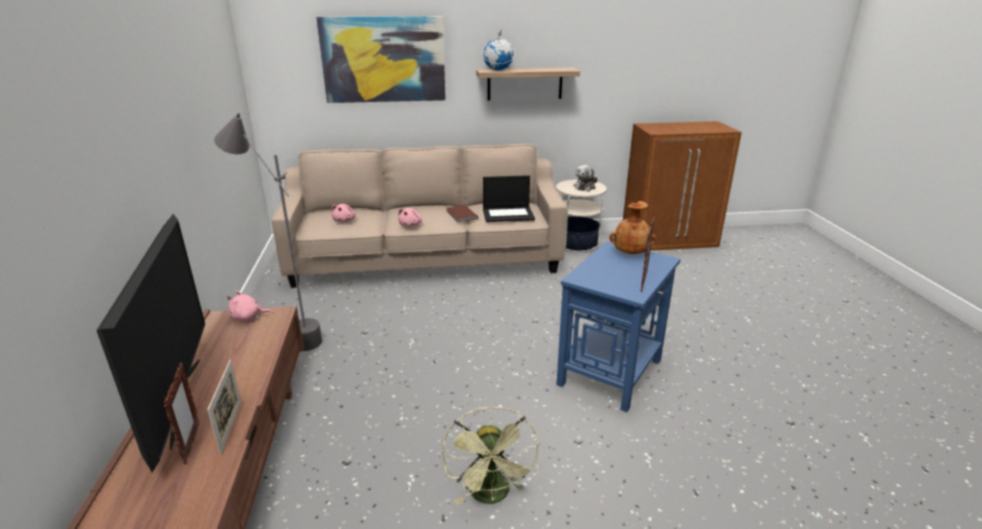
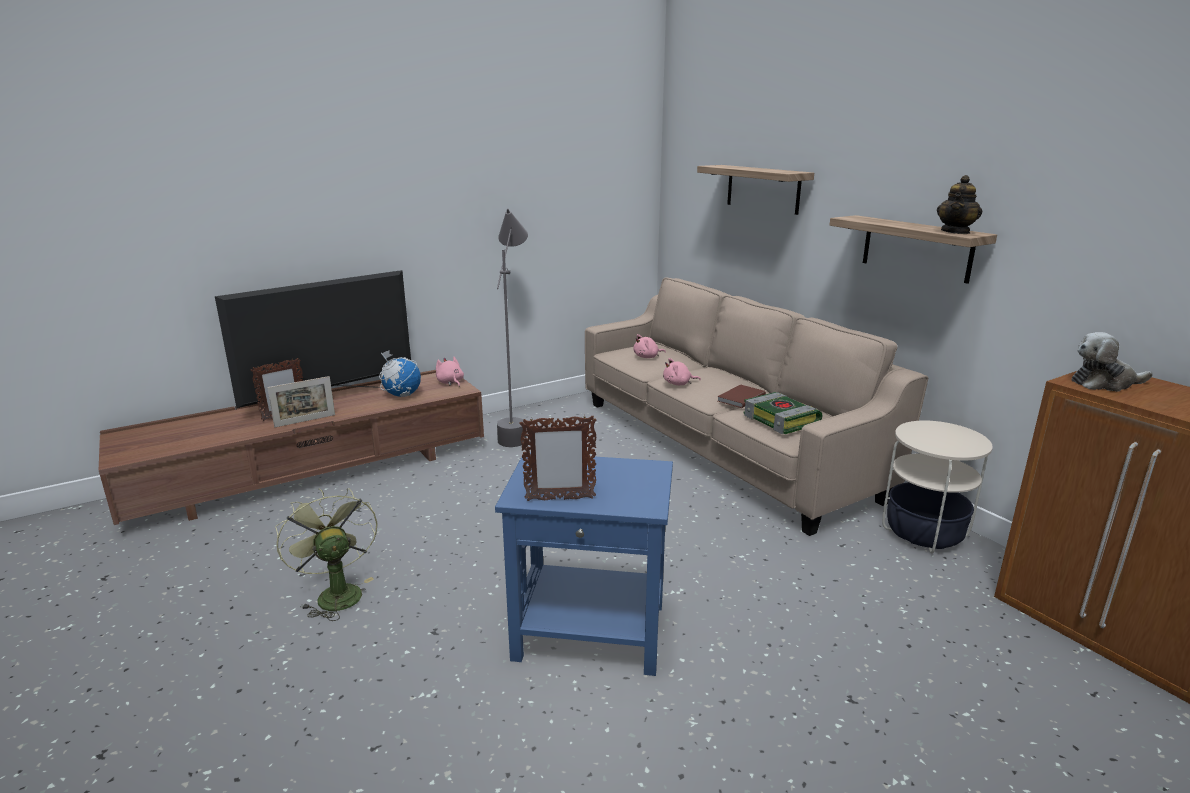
camera: 65 degrees right, 5 degrees down
picture [316,16,446,103] -> shelf [697,165,814,215]
green fan [442,406,538,505] -> green fan turned 90 degrees clockwise [275,488,378,621]
globe [482,29,516,71] -> globe moved to [379,350,421,397]
laptop [483,175,535,222] -> book [743,392,822,434]
plush toy [573,165,598,191] -> plush toy moved to [1072,332,1153,392]
brown vase [609,201,656,254] -> none
none -> teapot [937,175,982,234]

